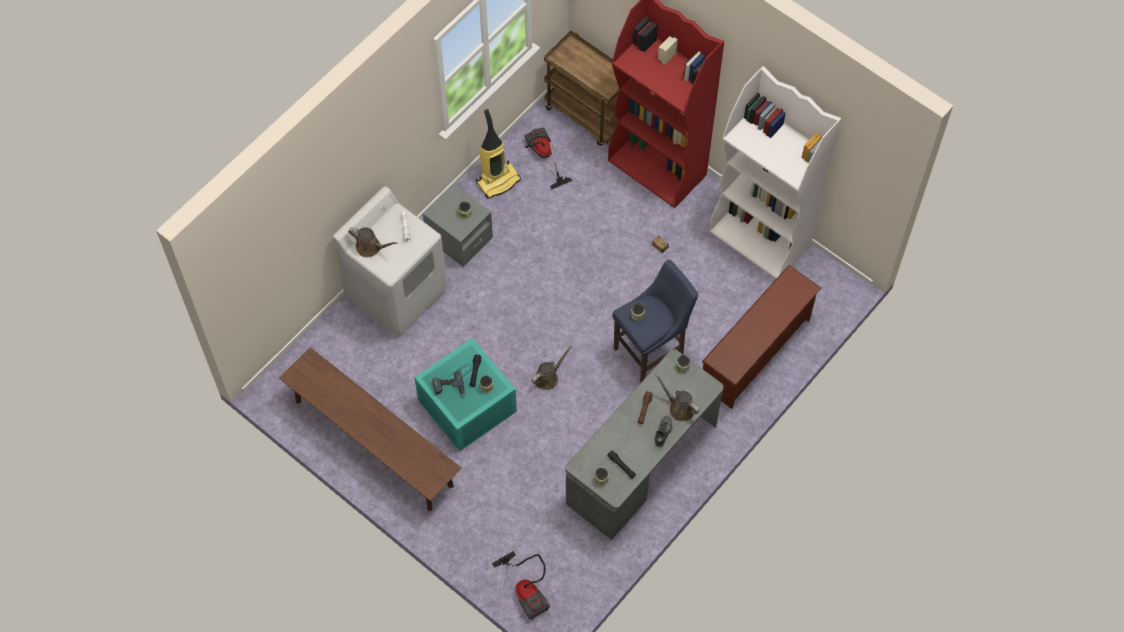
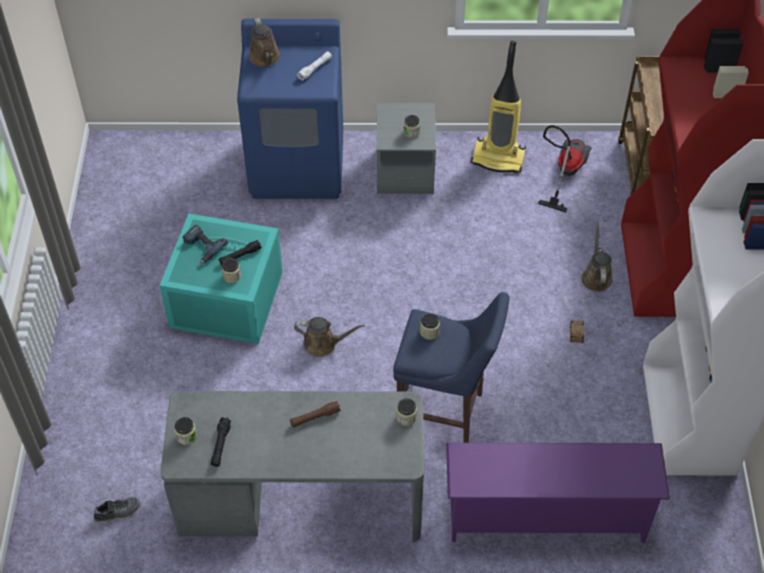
camera: 50 degrees right, 10 degrees down
brown bench [279,347,461,511] -> none
white washing machine [333,186,447,337] -> blue washing machine [237,19,343,199]
vacuum cleaner [492,551,550,620] -> none
shoe [654,416,673,449] -> shoe moved to [93,497,140,525]
brown watering can [655,374,700,421] -> brown watering can moved to [581,220,612,292]
brown shoe rack [702,265,821,409] -> purple shoe rack [446,443,670,543]

